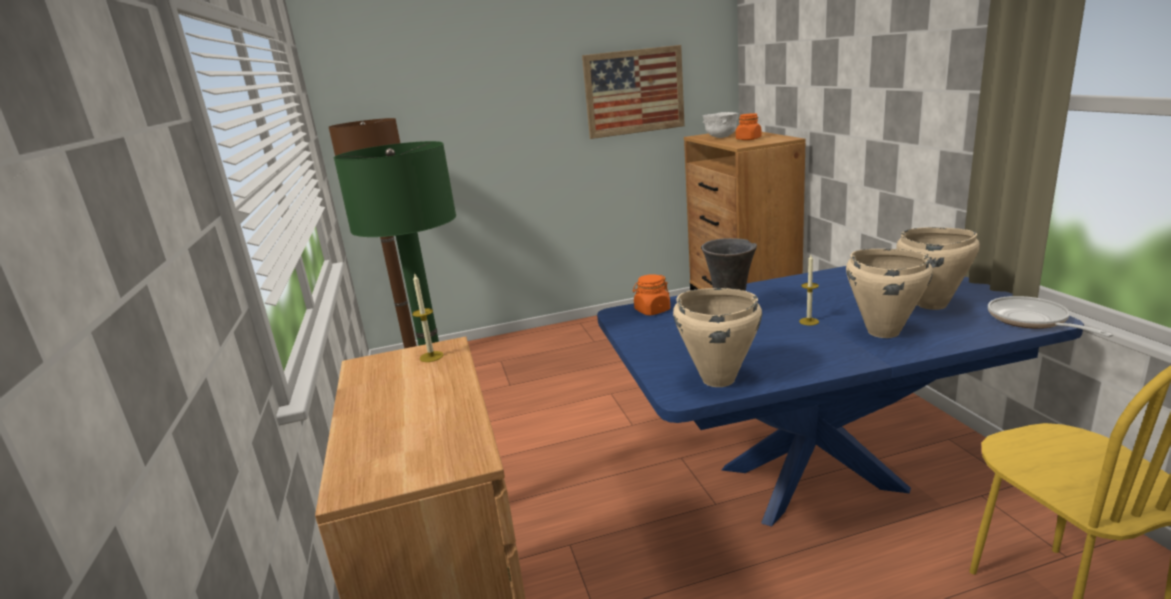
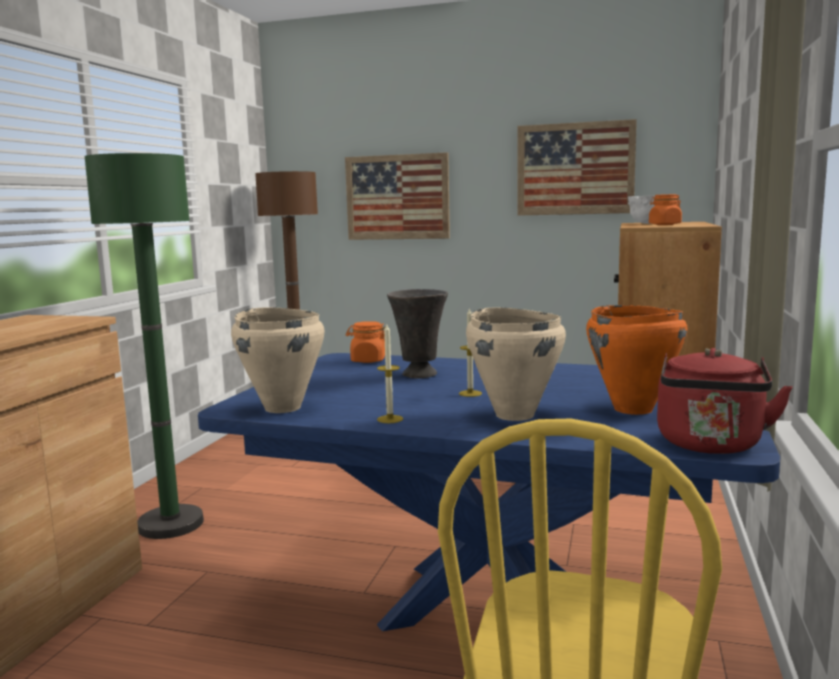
camera: 30 degrees right, 10 degrees down
candle [412,274,443,362] -> candle moved to [377,324,403,423]
beige cooking pot [896,227,980,310] -> orange cooking pot [586,305,688,415]
frying pan [988,296,1113,337] -> red kettle [657,348,793,454]
none -> picture [345,152,450,240]

